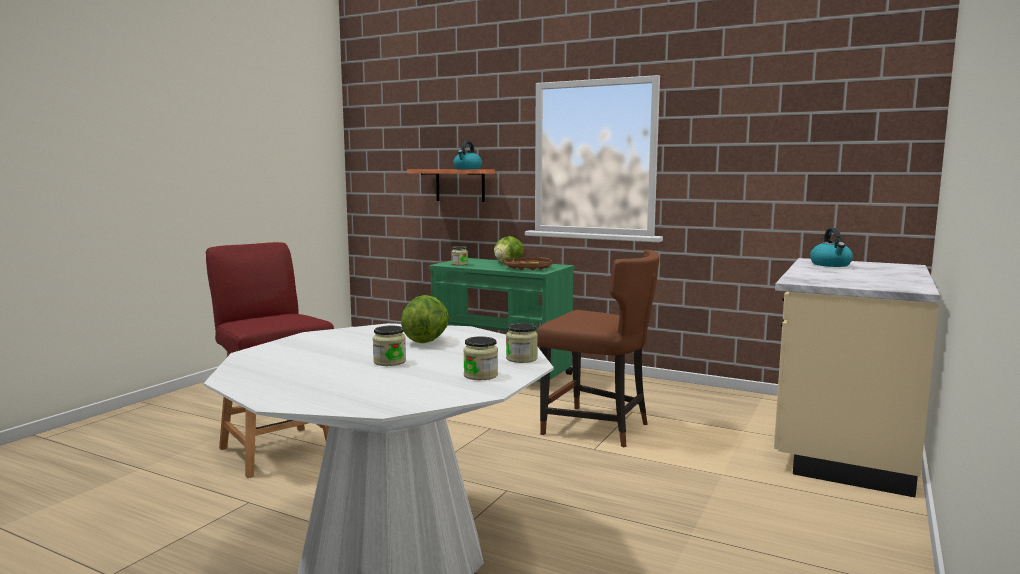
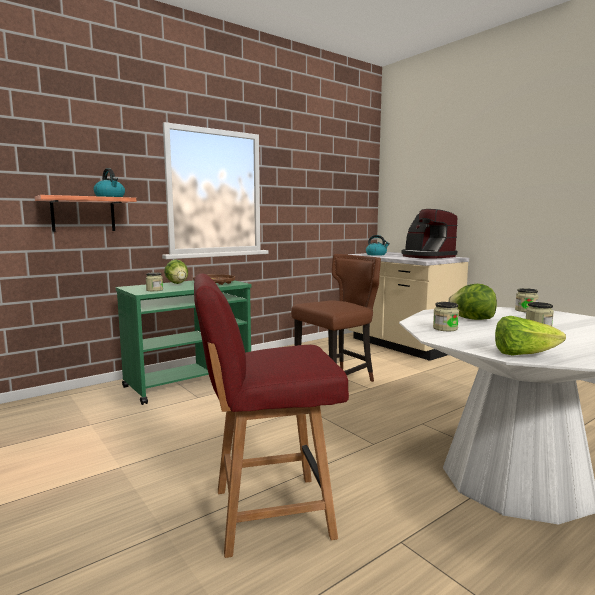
camera: 65 degrees left, 0 degrees up
jar [463,336,498,380] -> jar moved to [433,302,459,331]
none -> coffee machine [401,209,458,259]
none -> lettuce [495,316,566,355]

